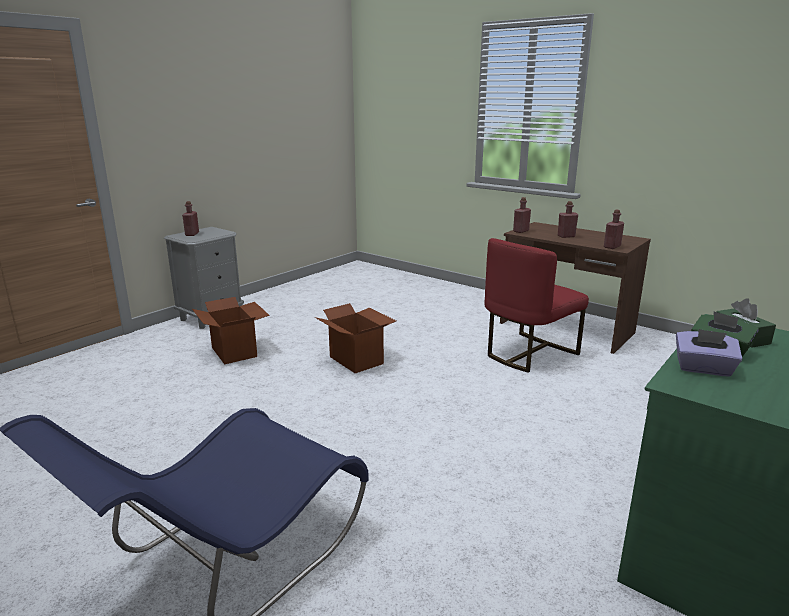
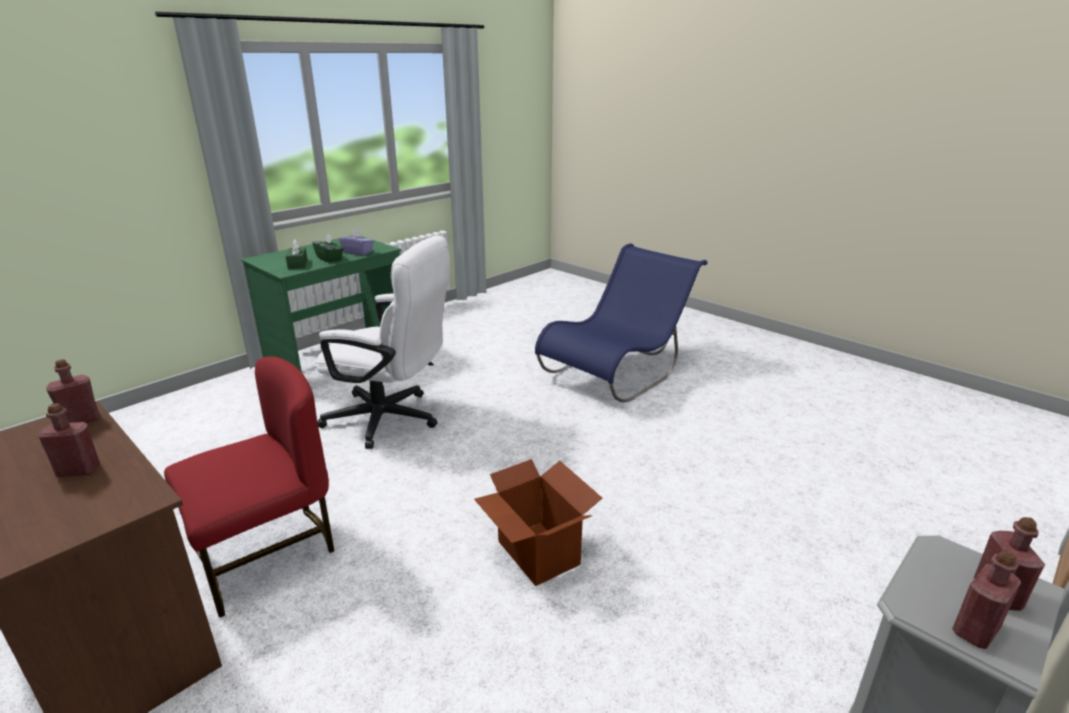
camera: 175 degrees left, 5 degrees up
cardboard box [192,297,270,365] -> none
red bottle [513,197,531,233] -> red bottle moved to [952,550,1021,649]
none -> white office chair [316,235,450,449]

